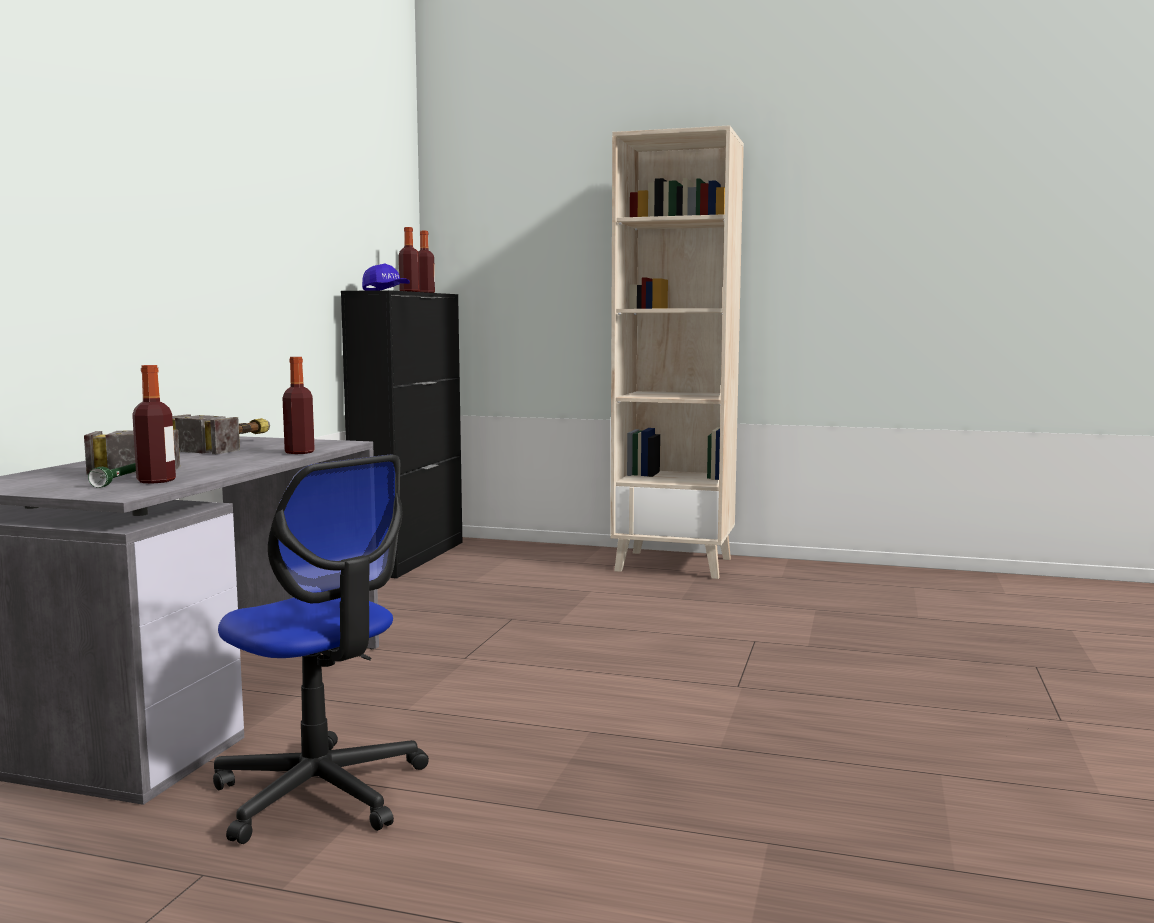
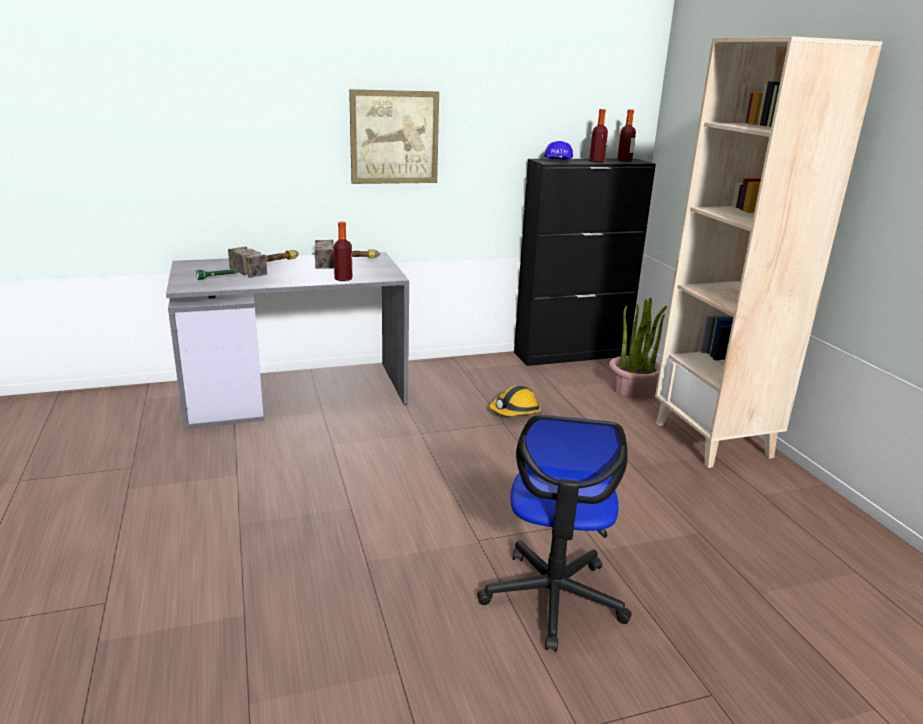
camera: 55 degrees right, 15 degrees up
bottle [132,365,176,484] -> none
office chair [213,455,429,844] -> office chair moved to [477,415,631,652]
none -> picture [349,89,439,184]
none -> hard hat [489,386,541,416]
none -> potted plant [609,297,667,398]

